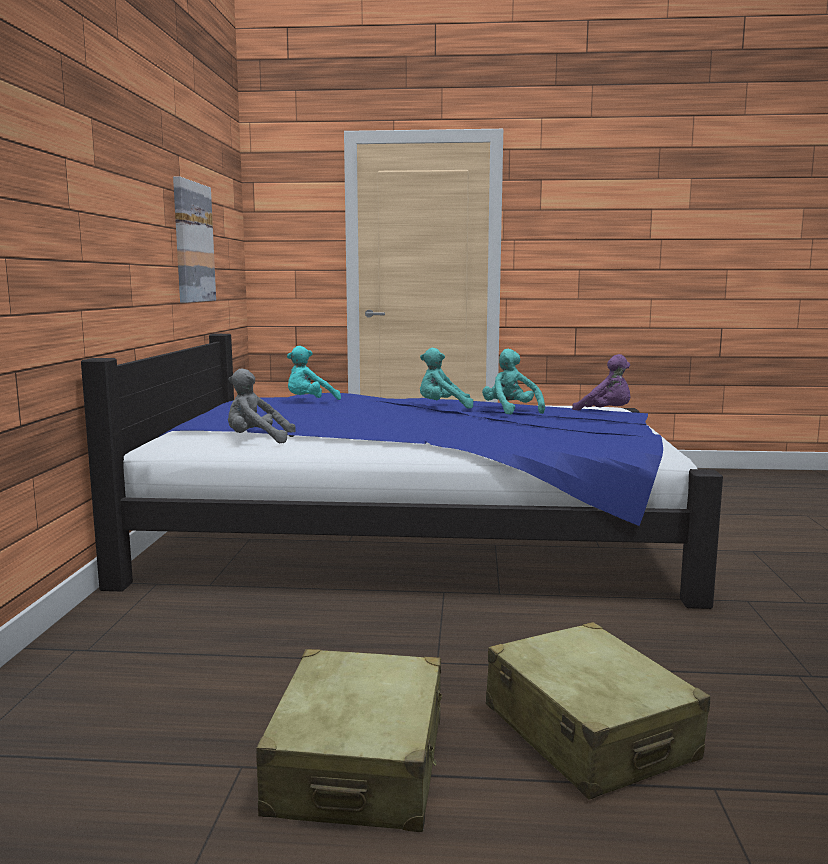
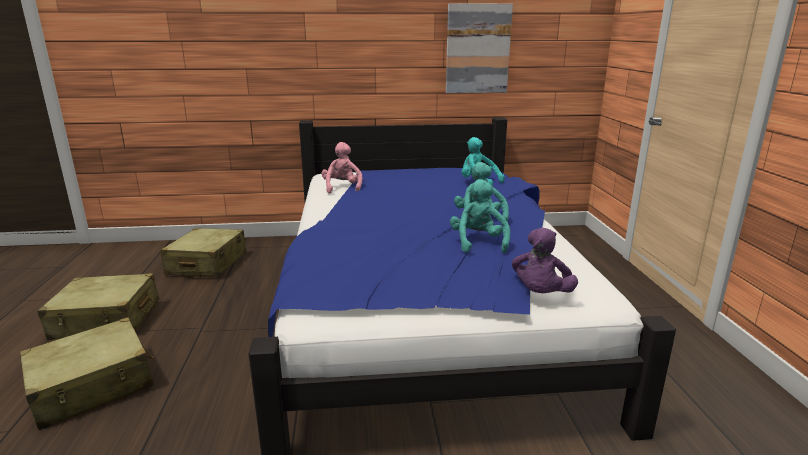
camera: 80 degrees right, 10 degrees up
grey plush toy [228,368,296,443] -> pink plush toy [321,142,362,194]
turquoise plush toy [482,349,545,415] -> turquoise plush toy turned 60 degrees counterclockwise [450,179,510,253]
none -> beige suitcase [160,228,246,277]

